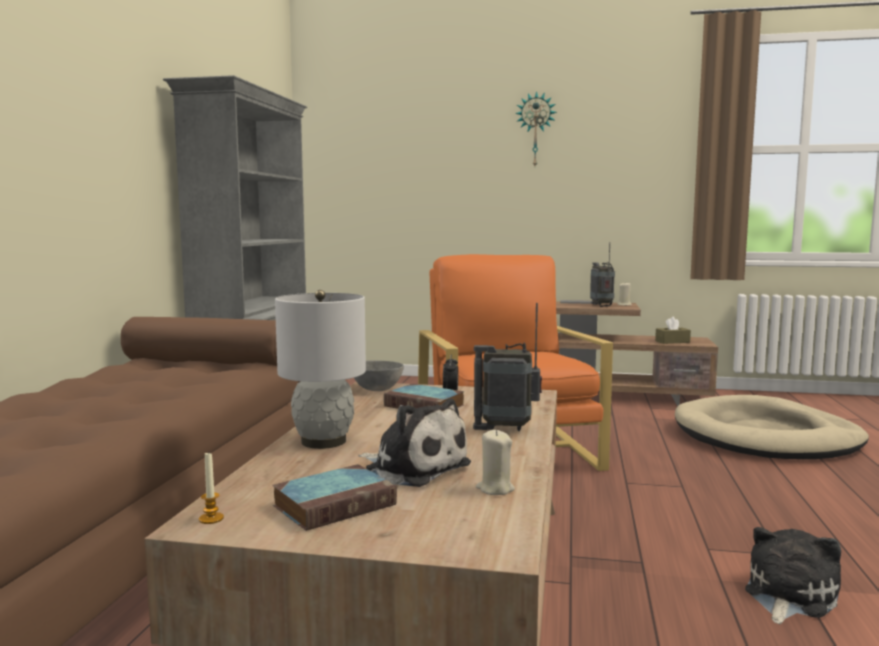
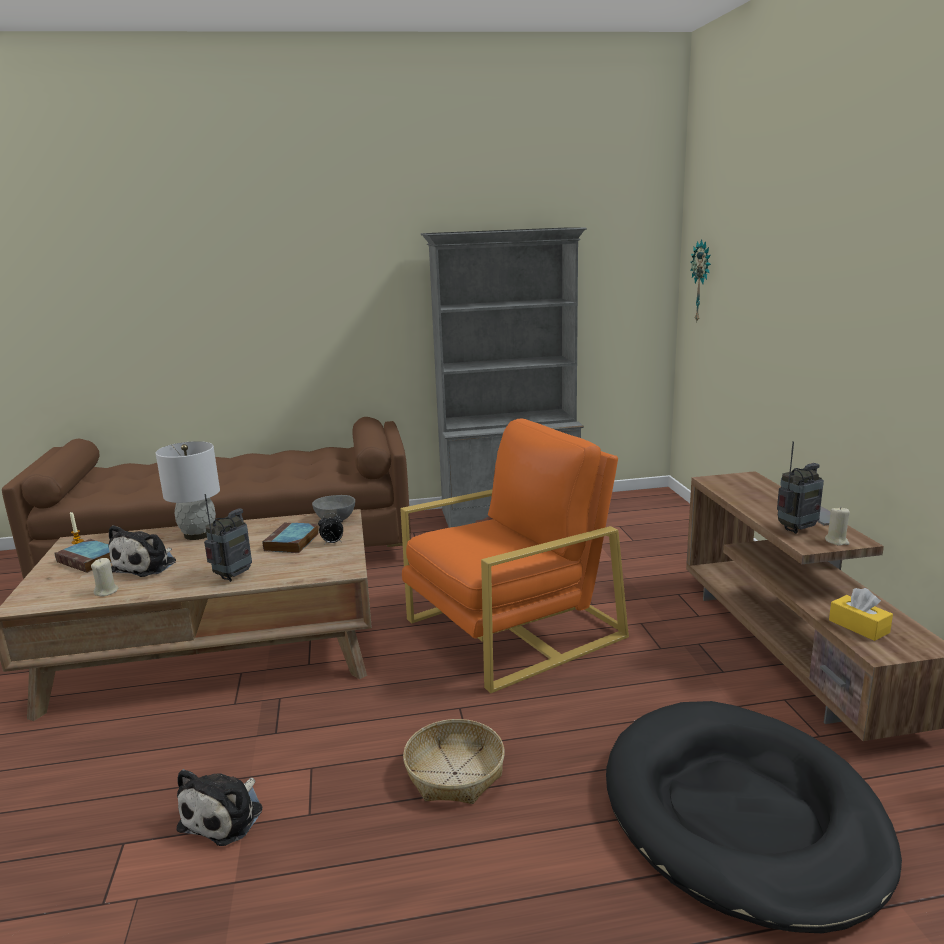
camera: 70 degrees right, 10 degrees up
radio [473,303,542,431] -> radio turned 45 degrees clockwise [204,494,252,582]
wall clock [515,91,557,166] -> wall clock moved to [690,239,711,321]
brown tissue box [655,317,691,344] -> yellow tissue box [829,588,893,641]
beige dog bed [675,395,869,459] -> black dog bed [606,701,902,933]
plush toy [745,527,841,624] -> plush toy turned 90 degrees clockwise [176,769,262,846]
none -> basket [403,719,505,804]

